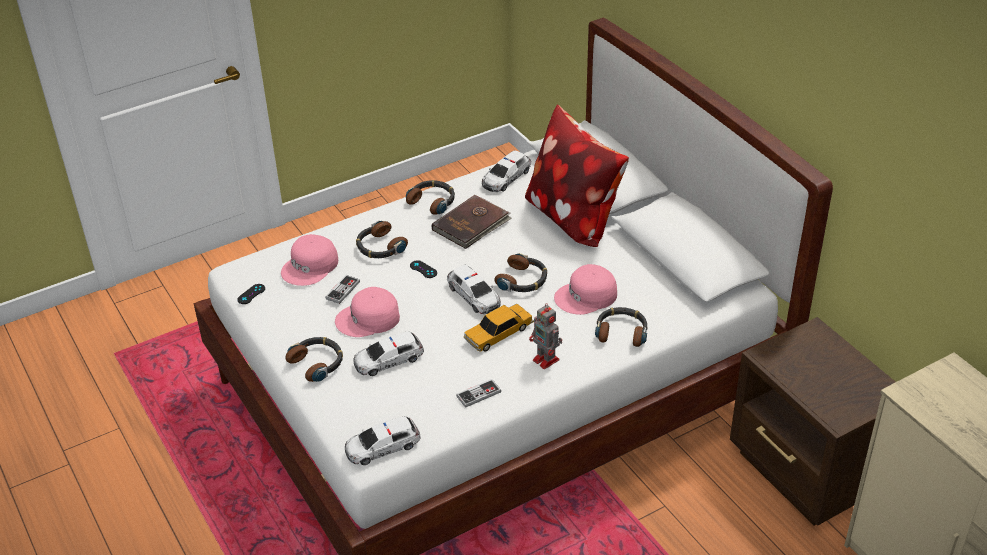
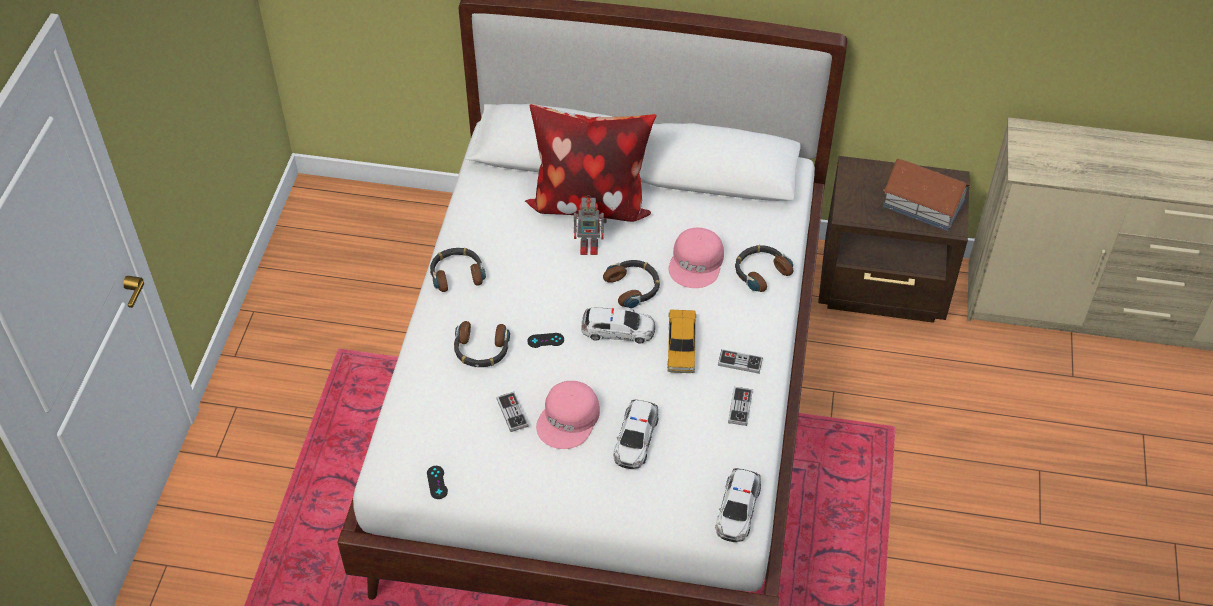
camera: 50 degrees left, 10 degrees up
pink cap [281,234,338,286] -> none
headphones [285,337,343,382] -> none
brown book [432,195,512,249] -> none
toy car [482,151,531,192] -> none
toy robot [529,303,562,369] -> toy robot moved to [574,195,607,255]
none -> game controller [718,349,763,374]
none -> toy house [883,159,971,231]

